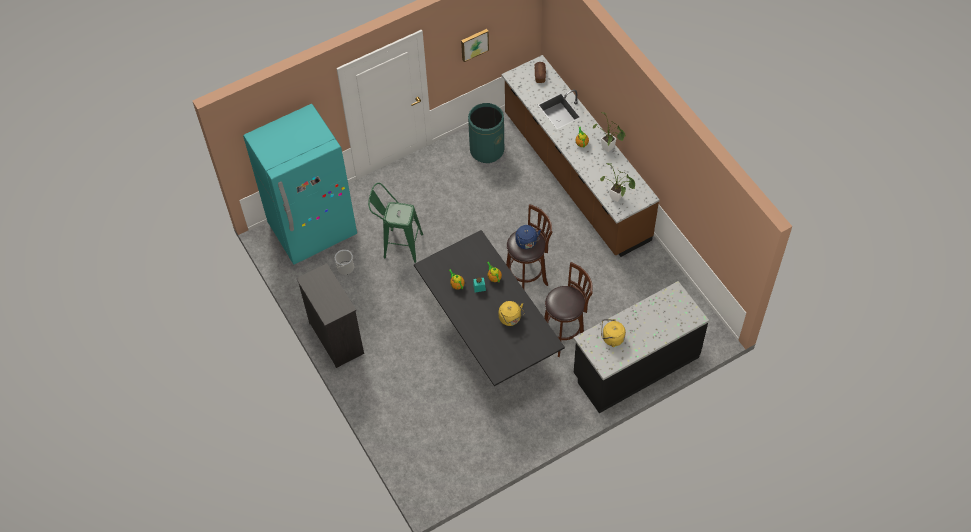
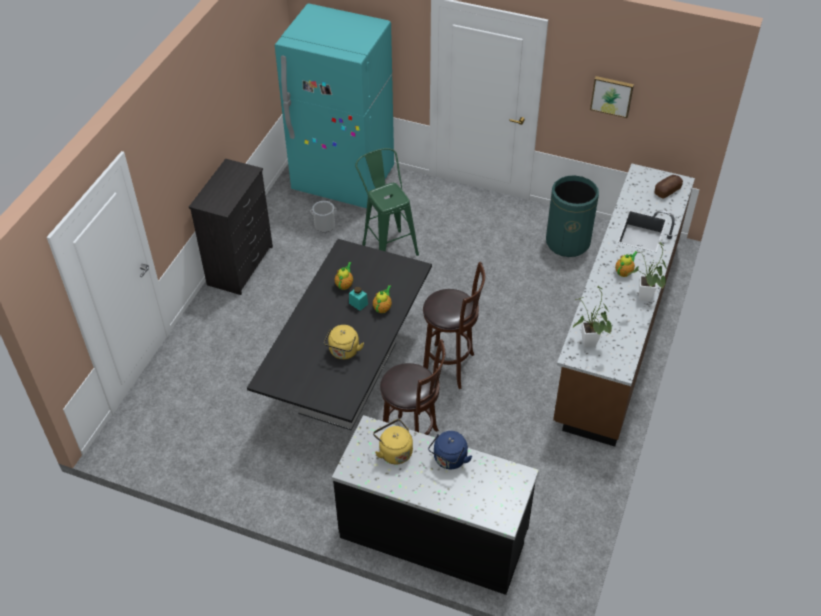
camera: 50 degrees right, 10 degrees down
blue kettle [515,225,541,249] -> blue kettle moved to [428,431,472,469]

